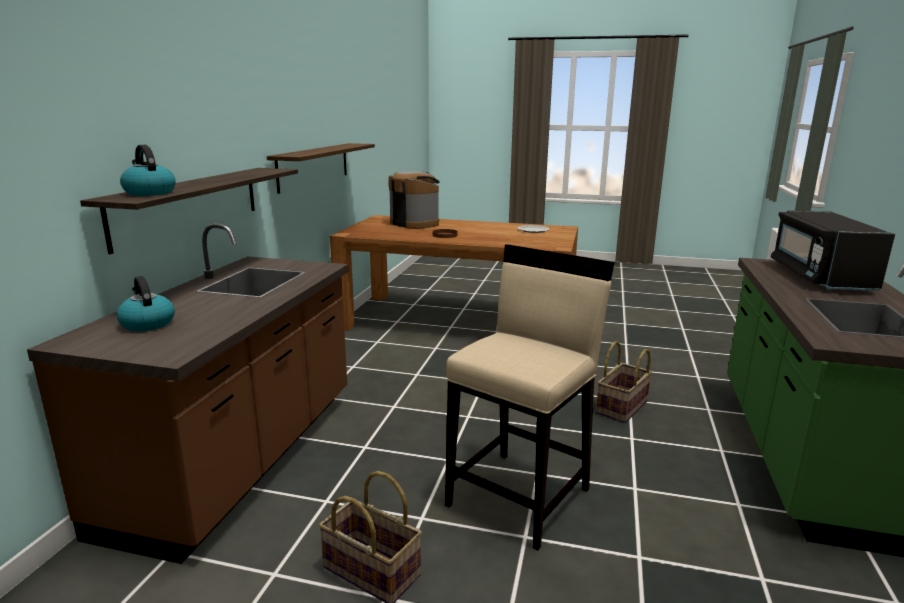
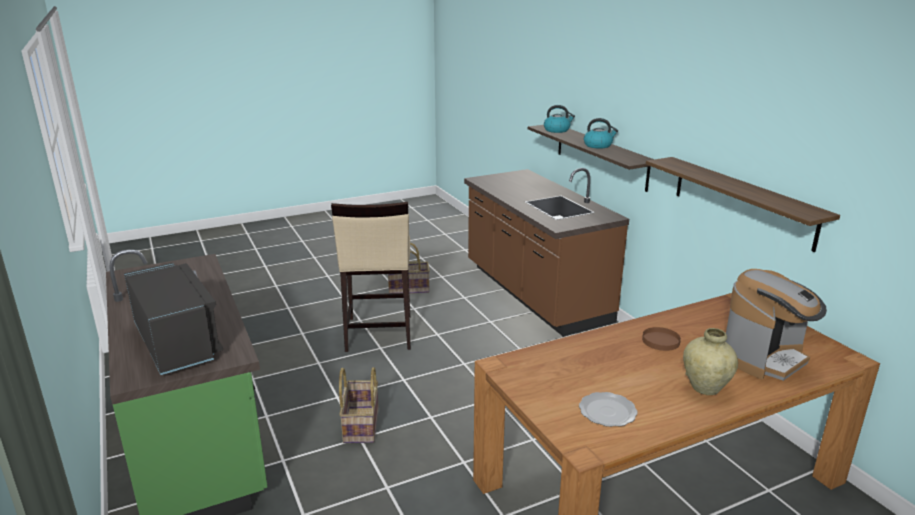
camera: 140 degrees right, 5 degrees up
kettle [117,276,175,331] -> kettle moved to [584,118,618,149]
coffee machine [389,171,440,229] -> coffee machine turned 45 degrees counterclockwise [725,269,827,381]
none -> beige vase [683,328,738,395]

